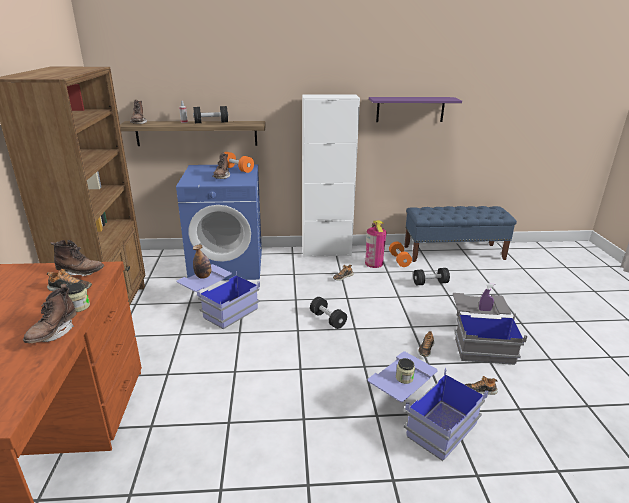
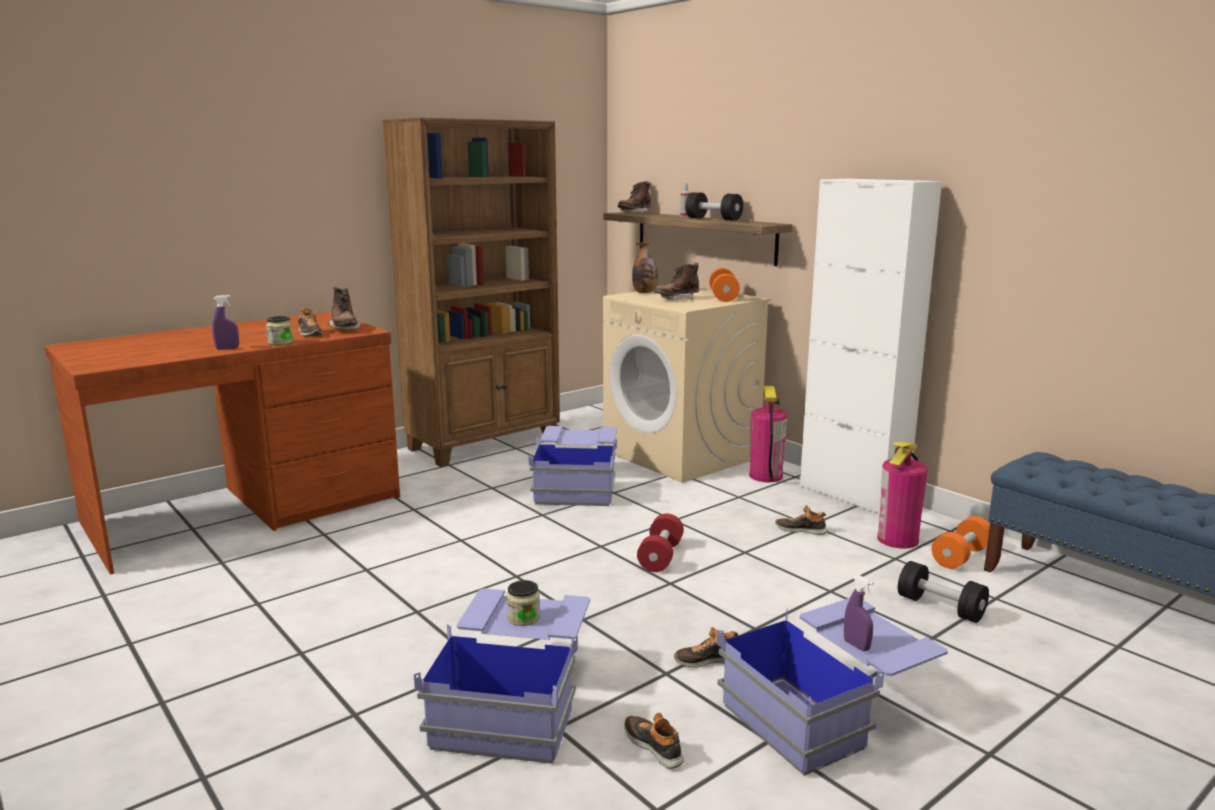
camera: 55 degrees right, 10 degrees down
brown boot [23,284,77,343] -> purple spray bottle [212,295,239,350]
blue washing machine [176,164,262,280] -> beige washing machine [603,287,771,483]
bottle [193,244,211,279] -> bottle moved to [632,241,658,293]
black dumbbell [310,297,347,329] -> red dumbbell [637,513,684,572]
purple shelf [369,97,462,122] -> none
grey storage box [453,293,527,365] -> blue storage box [717,598,948,776]
none -> fire extinguisher [749,386,788,482]

